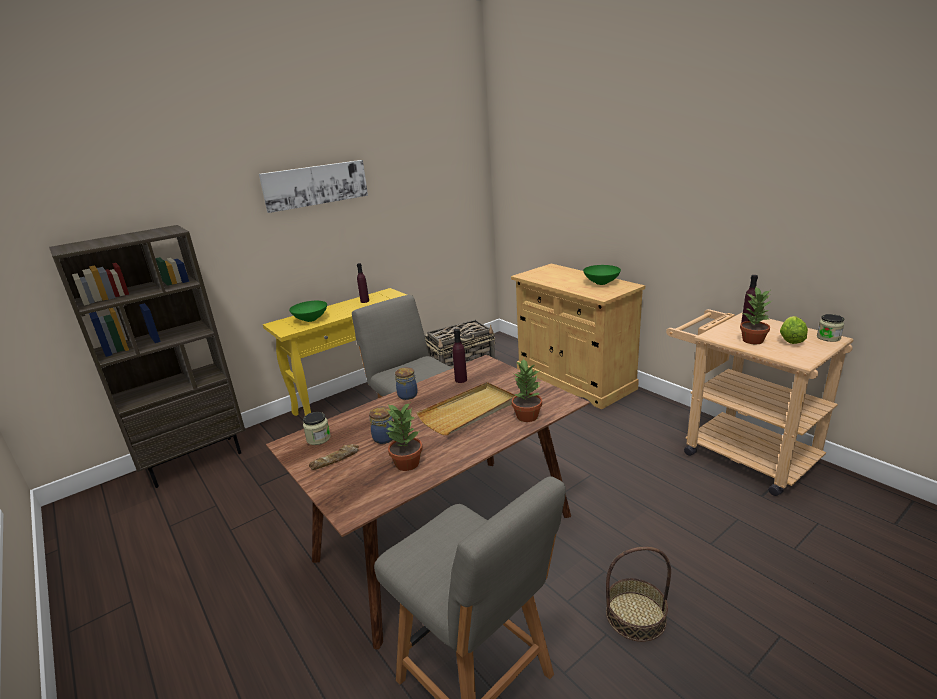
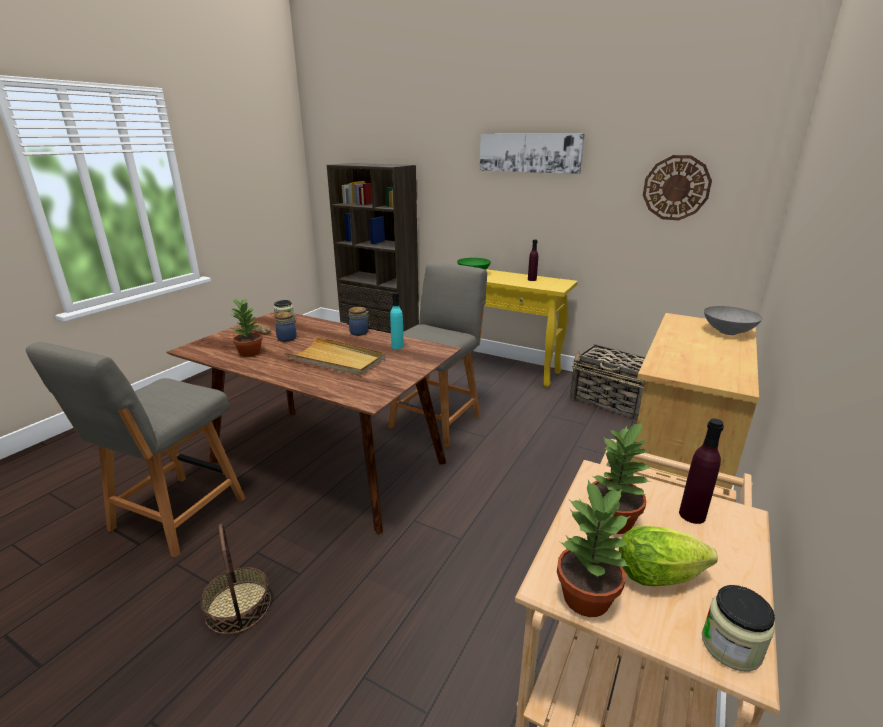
camera: 65 degrees right, 0 degrees up
purple bottle [452,329,467,383] -> turquoise bottle [390,292,404,349]
potted plant [512,358,542,422] -> potted plant moved to [557,480,631,617]
green bowl [583,265,621,285] -> none
none -> wall clock [643,155,712,220]
none -> grey bowl [704,306,763,335]

